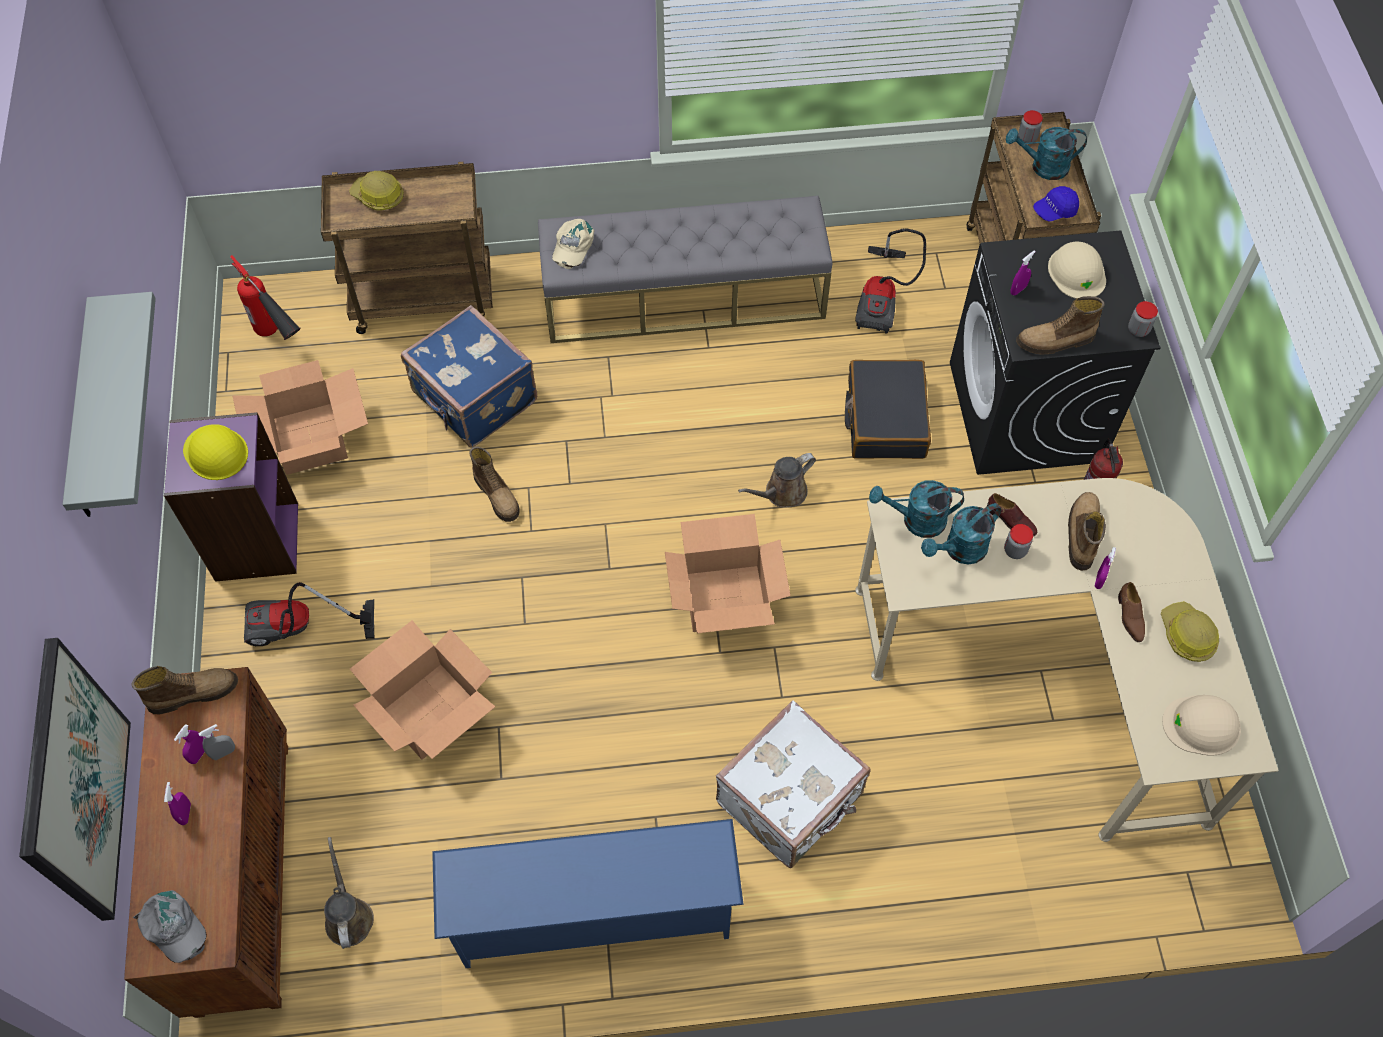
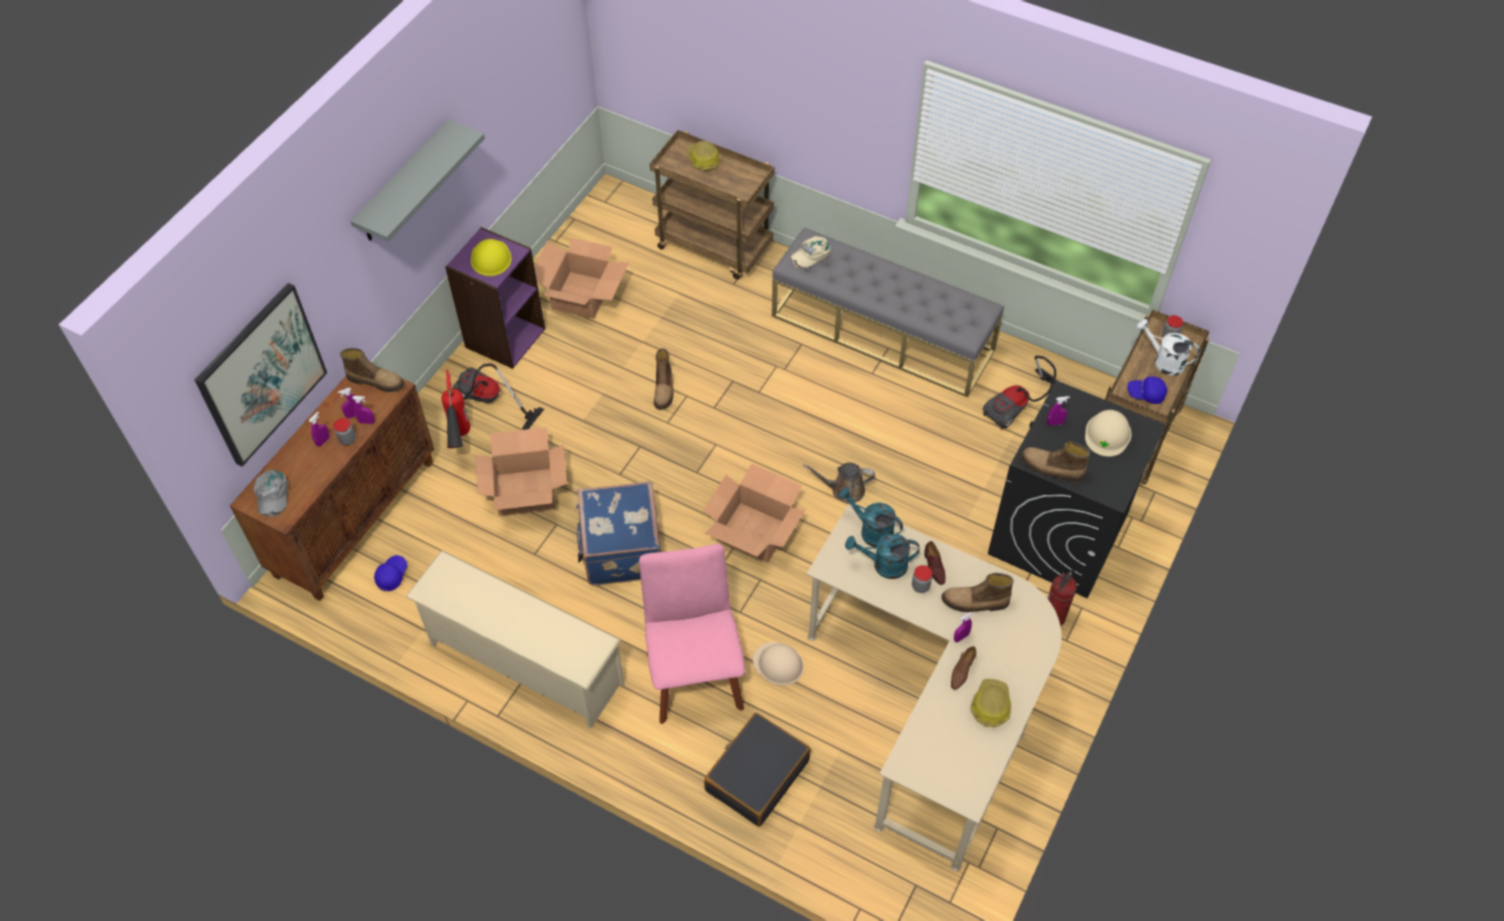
camera: 35 degrees right, 5 degrees down
grey spray bottle [198,724,235,760] -> purple spray bottle [352,396,375,424]
fire extinguisher [230,255,301,340] -> fire extinguisher moved to [441,369,470,448]
brown watering can [324,837,374,949] -> blue cap [374,555,407,591]
blue suitcase [401,305,537,447] -> blue suitcase moved to [576,481,661,585]
blue shoe rack [432,819,744,968] -> beige shoe rack [406,551,624,728]
white suitcase [716,700,871,868] -> pink chair [639,544,745,724]
black suitcase [845,360,931,459] -> black suitcase moved to [704,713,811,827]
turquoise watering can [1005,127,1087,180] -> white watering can [1137,319,1200,376]
boot [1068,492,1106,571] -> boot turned 135 degrees counterclockwise [941,573,1014,612]
jar [1128,301,1158,337] -> jar moved to [333,418,356,445]
beige hard hat [1162,695,1241,756] -> beige hard hat moved to [753,642,804,686]

